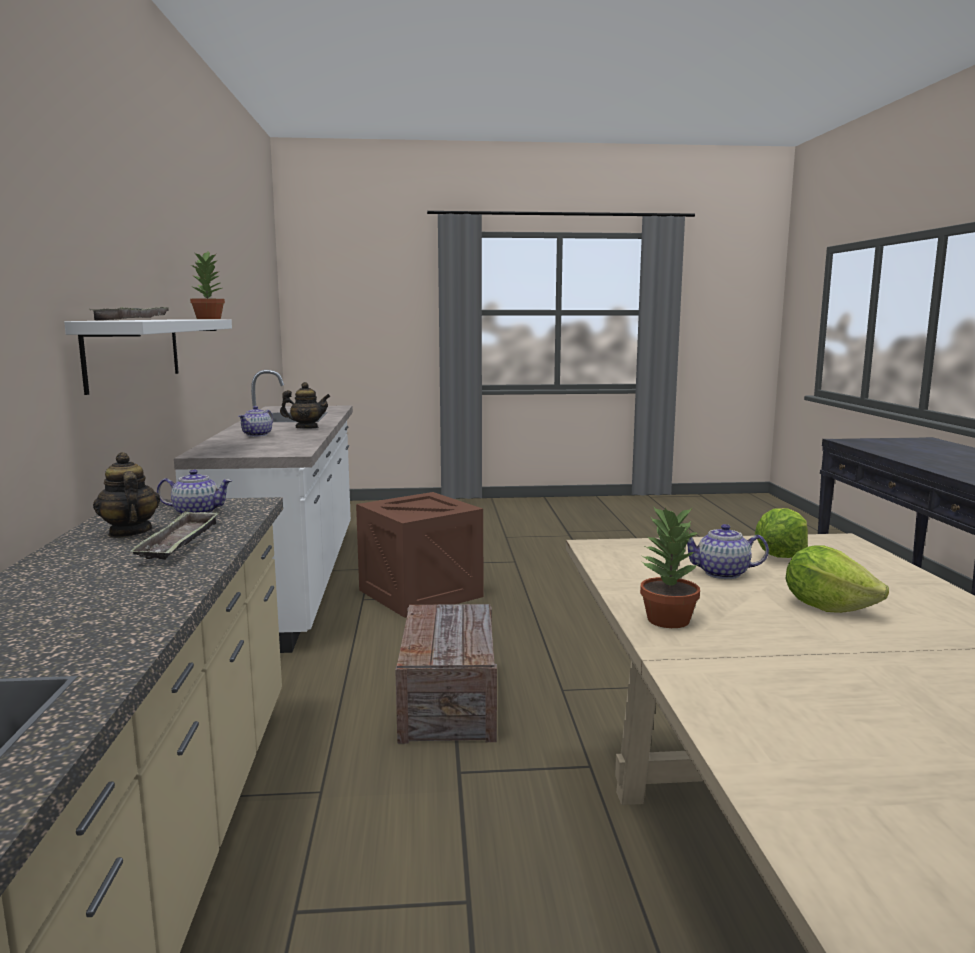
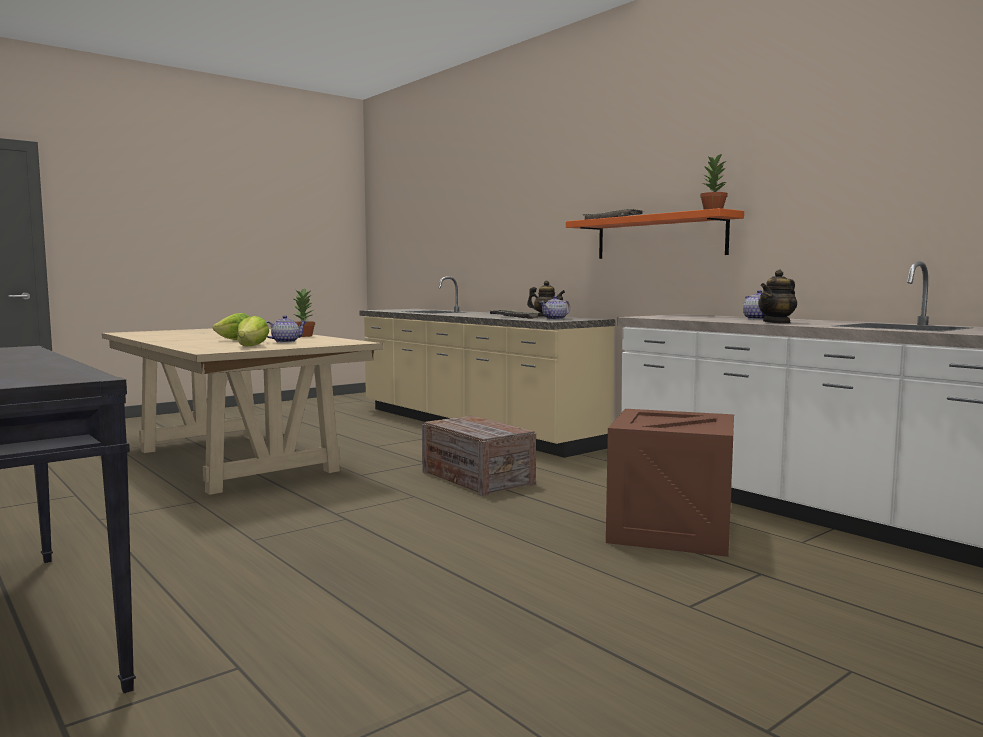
camera: 145 degrees right, 5 degrees down
white shelf [64,319,232,395] -> orange shelf [566,208,744,259]

